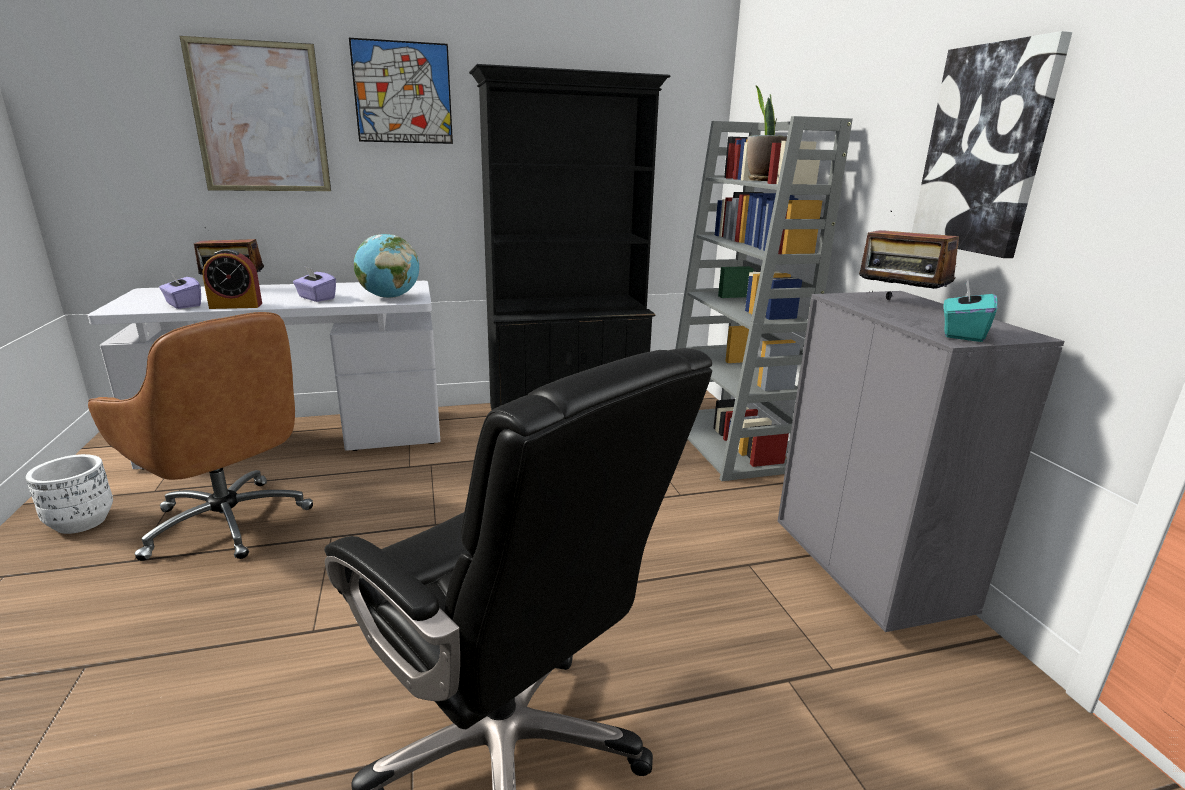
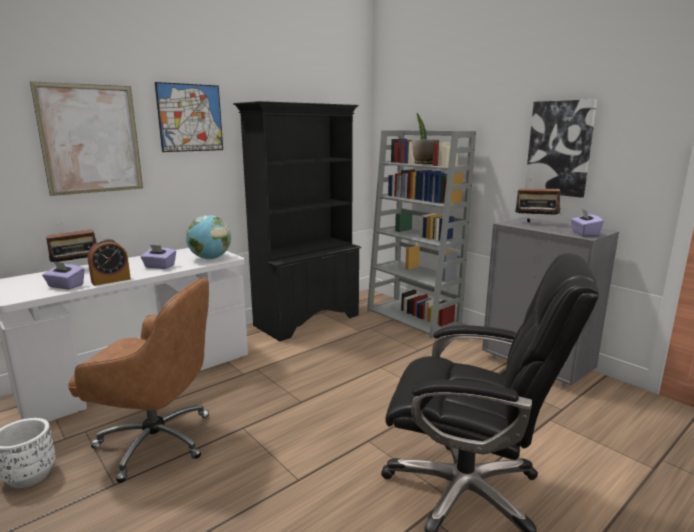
camera: 25 degrees left, 5 degrees down
turquoise tissue box [944,280,998,342] -> purple tissue box [571,209,604,237]

